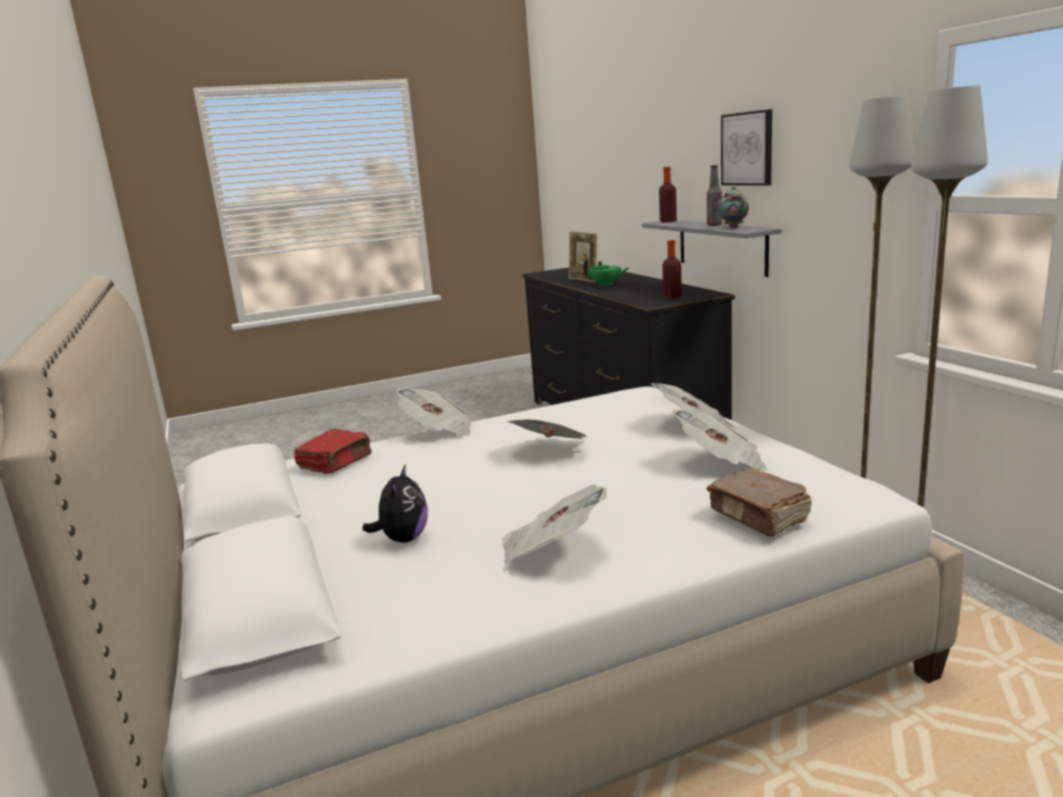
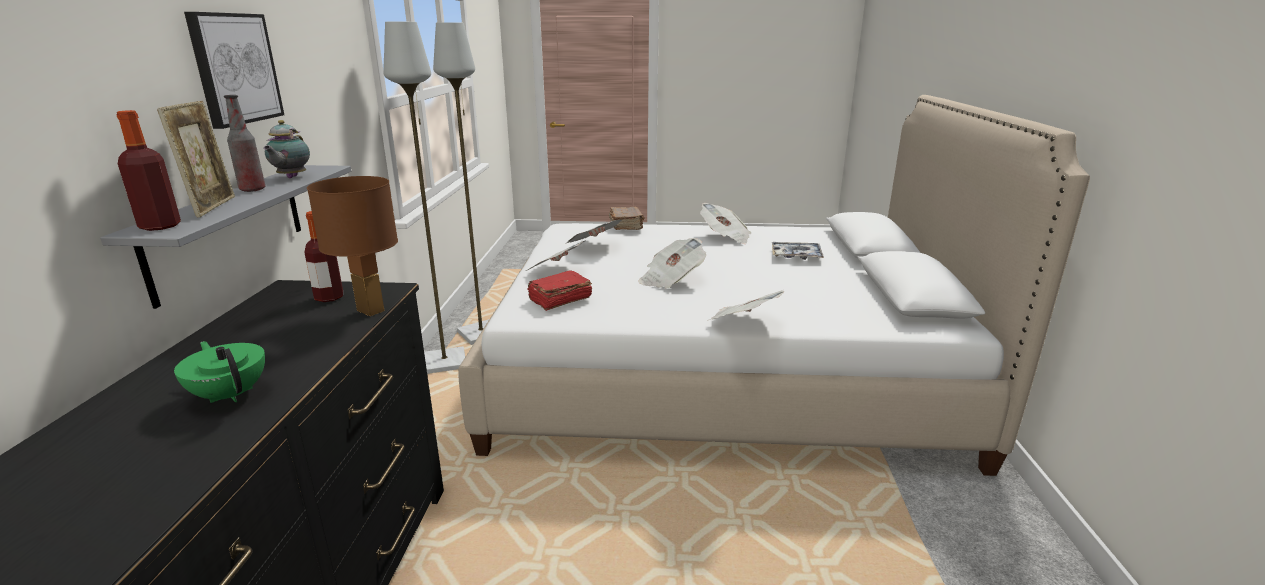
camera: 155 degrees left, 5 degrees up
red book [293,429,372,474] -> red book moved to [528,270,592,311]
plush toy [362,465,428,543] -> tray [772,242,824,260]
picture frame [569,231,597,282] -> picture frame moved to [157,101,235,217]
none -> brown table lamp [307,176,398,316]

